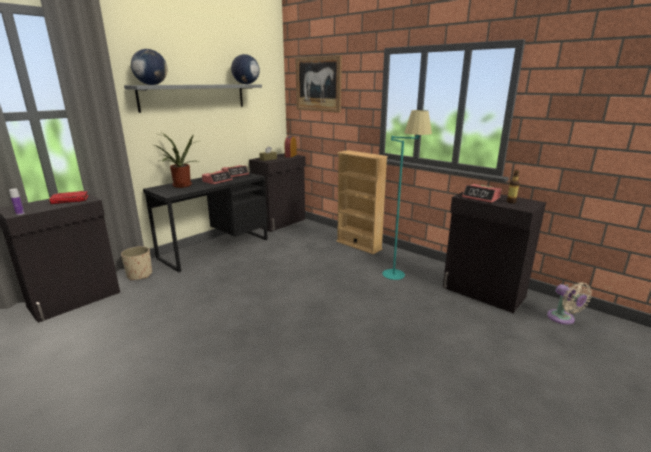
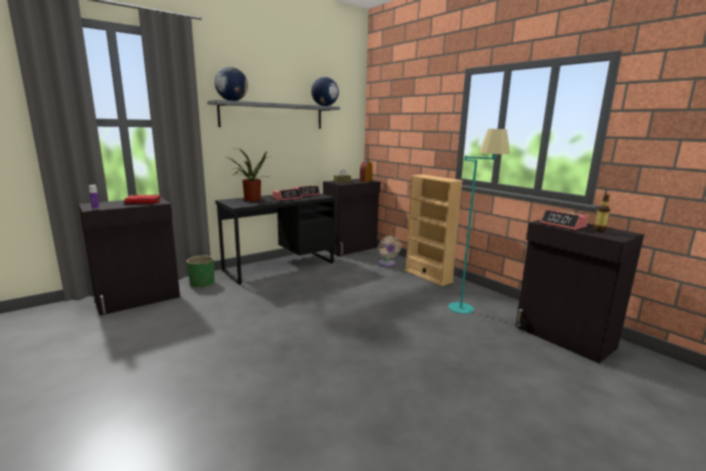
camera: 10 degrees right, 5 degrees down
beige planter [121,246,152,280] -> green planter [187,255,215,287]
picture [295,55,342,113] -> none
beige fan [547,282,592,325] -> beige fan moved to [379,236,401,266]

